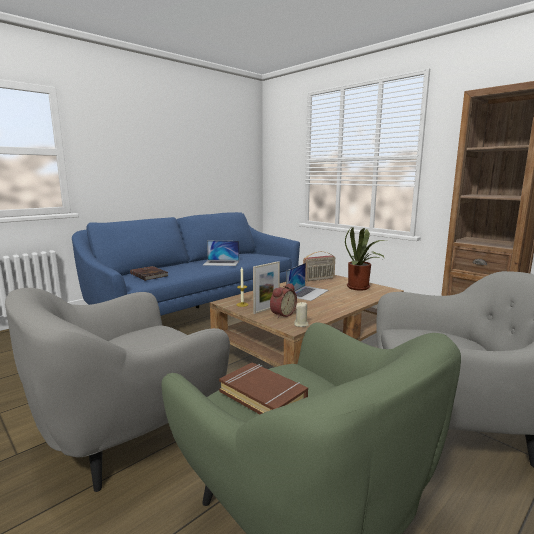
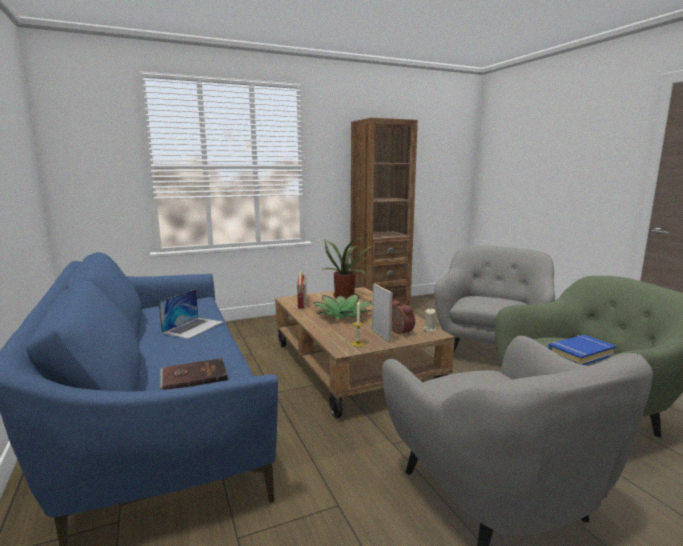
camera: 70 degrees left, 0 degrees up
brown book [219,362,308,414] -> blue book [548,335,616,365]
laptop [286,263,328,301] -> potted plant [312,294,373,319]

